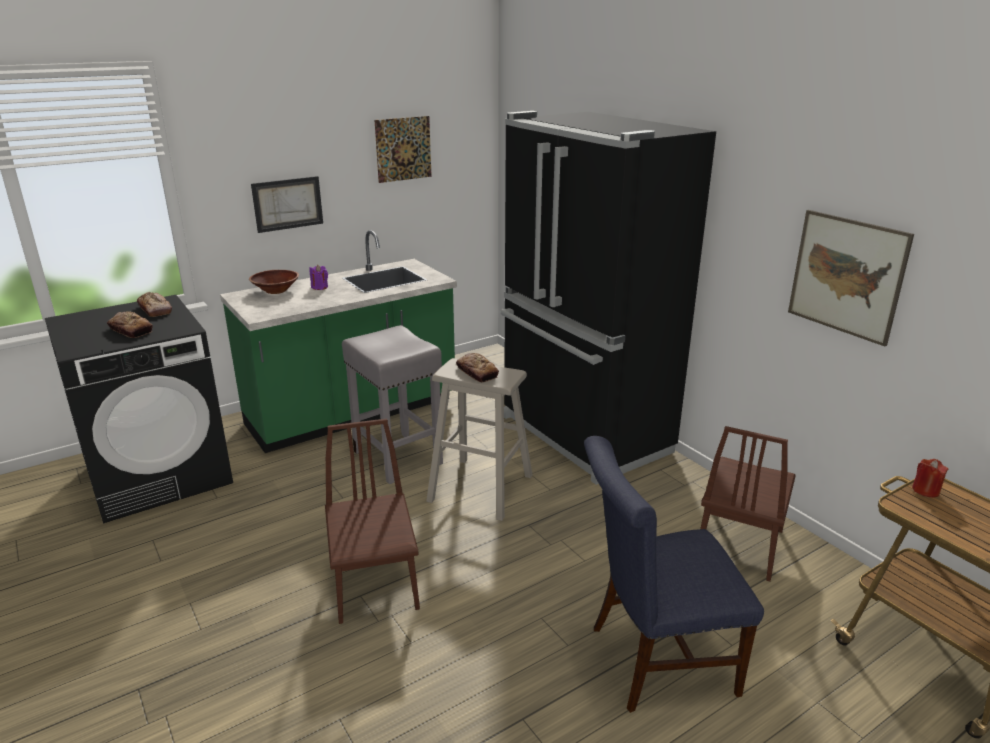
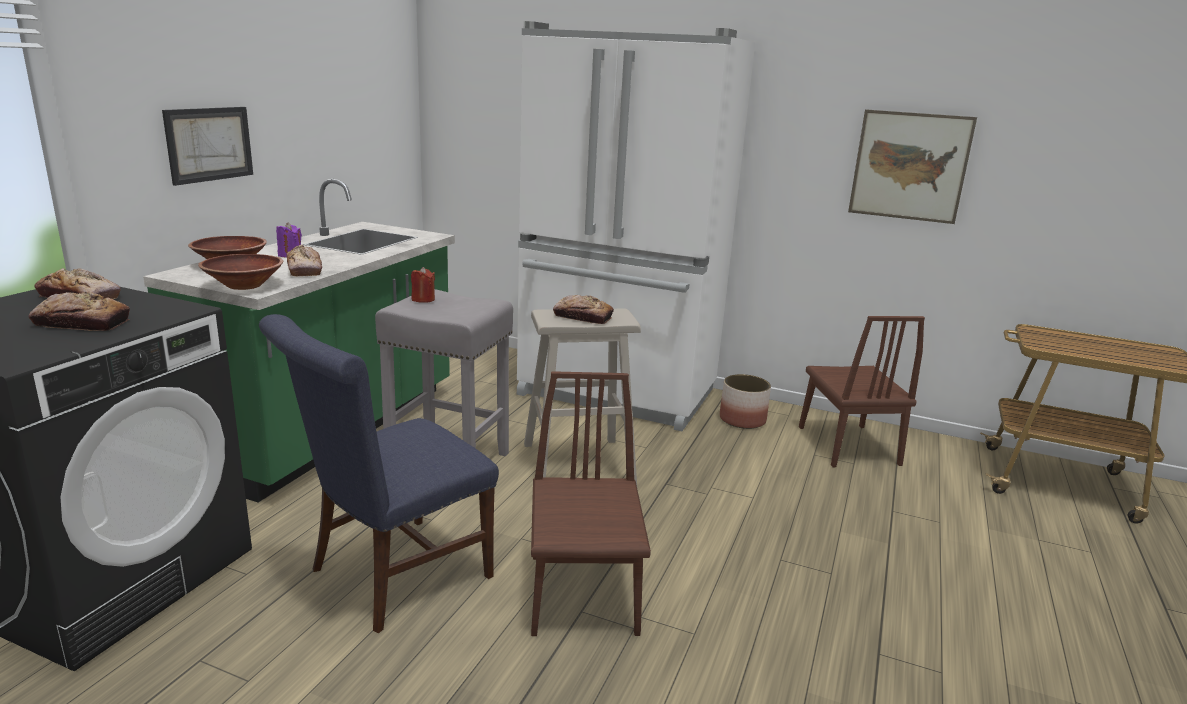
camera: 35 degrees left, 5 degrees down
brown chair [325,418,420,624] -> brown chair turned 45 degrees clockwise [531,371,651,636]
picture [374,116,432,183] -> none
black fridge [500,111,716,485] -> white fridge [517,21,755,431]
blue chair [584,436,764,713] -> blue chair moved to [259,314,499,633]
red candle [912,459,948,498] -> red candle moved to [411,267,435,303]
none -> brown bowl [198,254,283,290]
none -> bread [286,245,322,277]
none -> planter [720,374,771,429]

